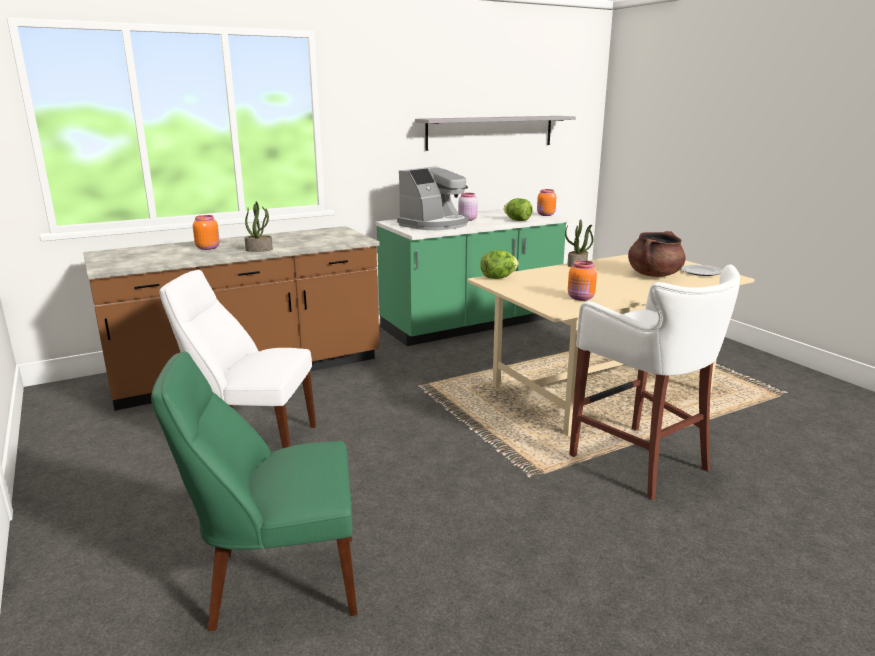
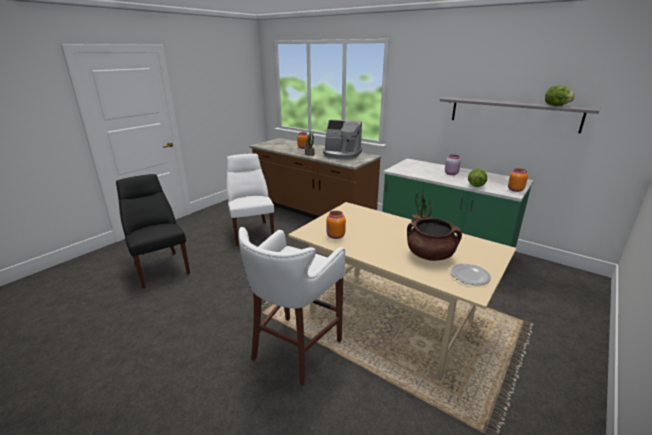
camera: 65 degrees right, 5 degrees up
green chair [151,351,357,631] -> black chair [116,174,190,288]
coffee machine [397,166,469,230] -> coffee machine moved to [323,119,362,160]
lettuce [480,250,518,279] -> lettuce moved to [545,86,575,106]

